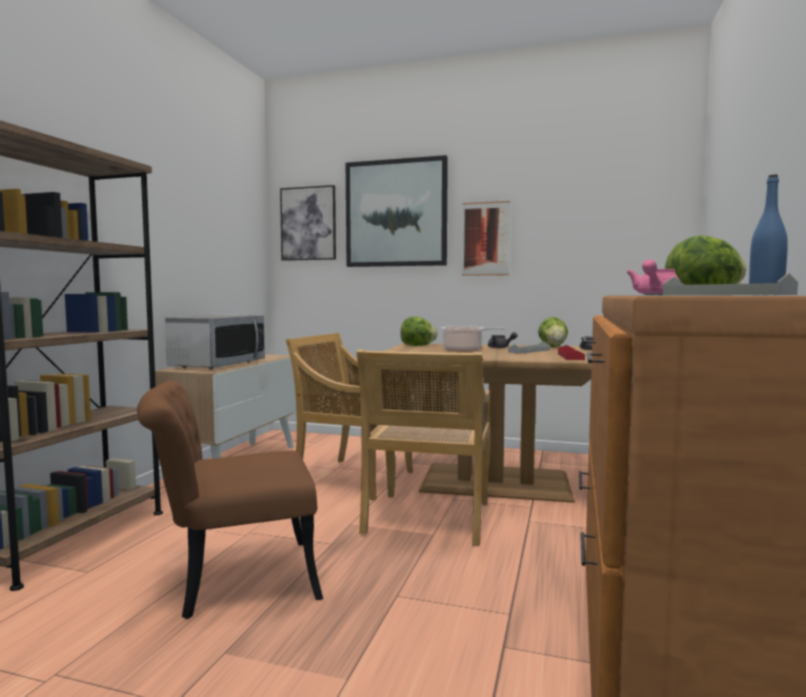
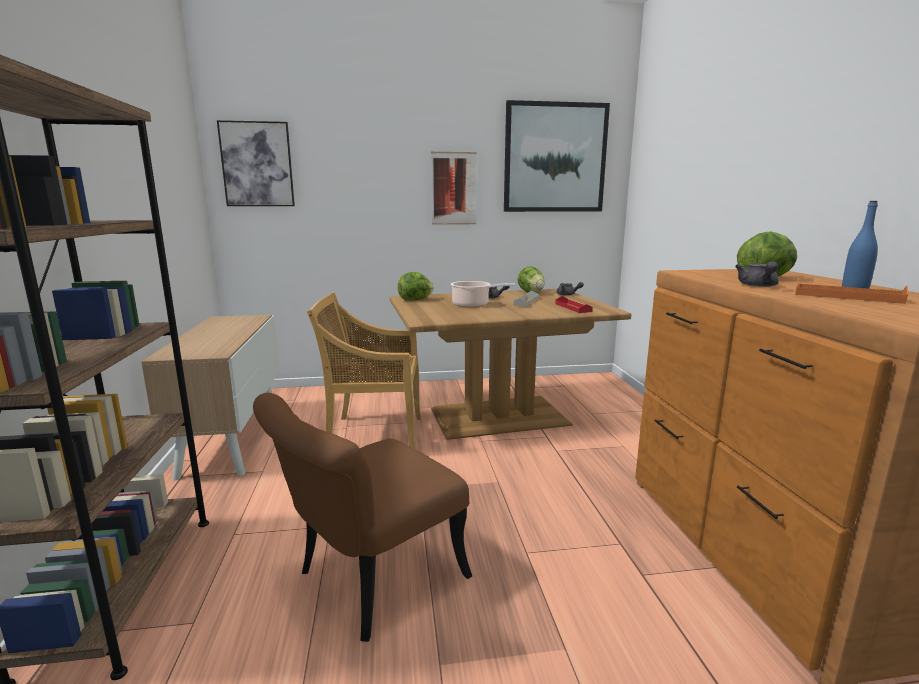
camera: 25 degrees left, 10 degrees up
microwave [165,315,265,369] -> none
picture [346,155,448,267] -> picture moved to [504,100,610,212]
beige chair [357,350,491,546] -> none
pink teapot [627,259,680,295] -> grey teapot [735,261,779,287]
grey tray [663,273,798,295] -> orange tray [795,278,908,304]

